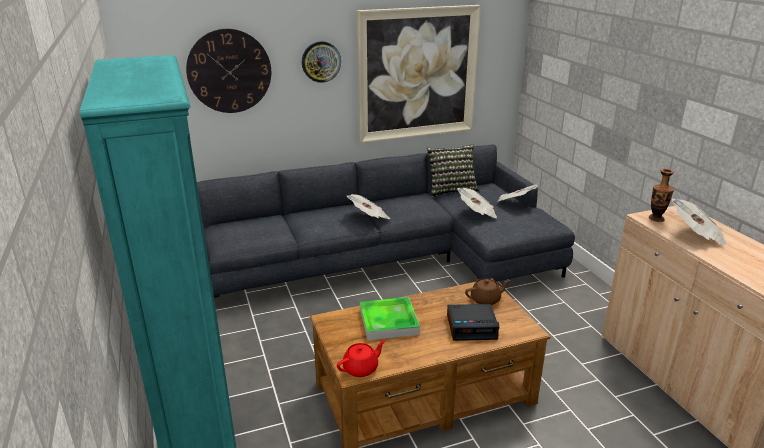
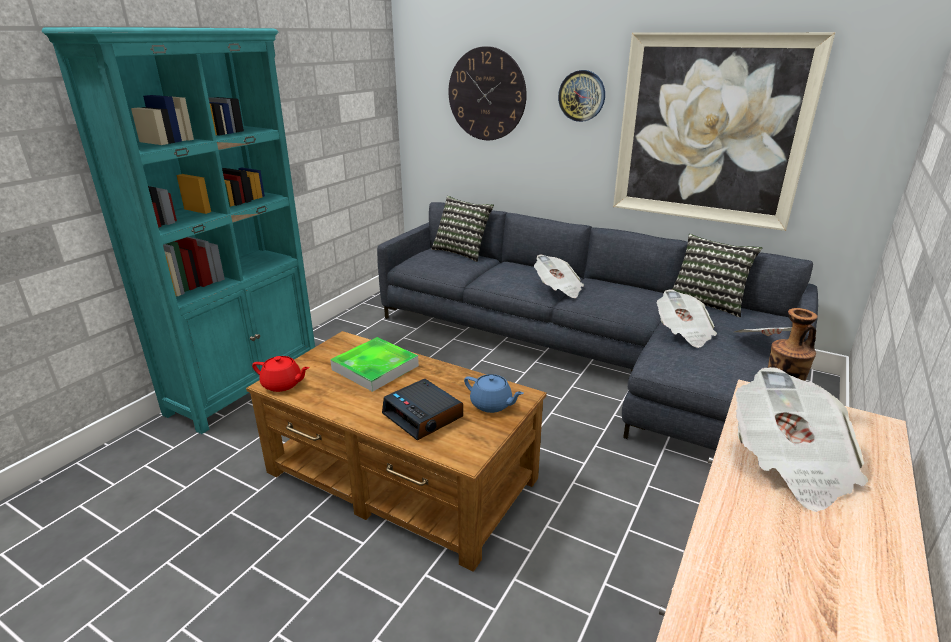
camera: 50 degrees right, 0 degrees up
brown teapot [465,278,510,305] -> blue teapot [464,374,524,413]
none -> pillow [431,196,494,262]

